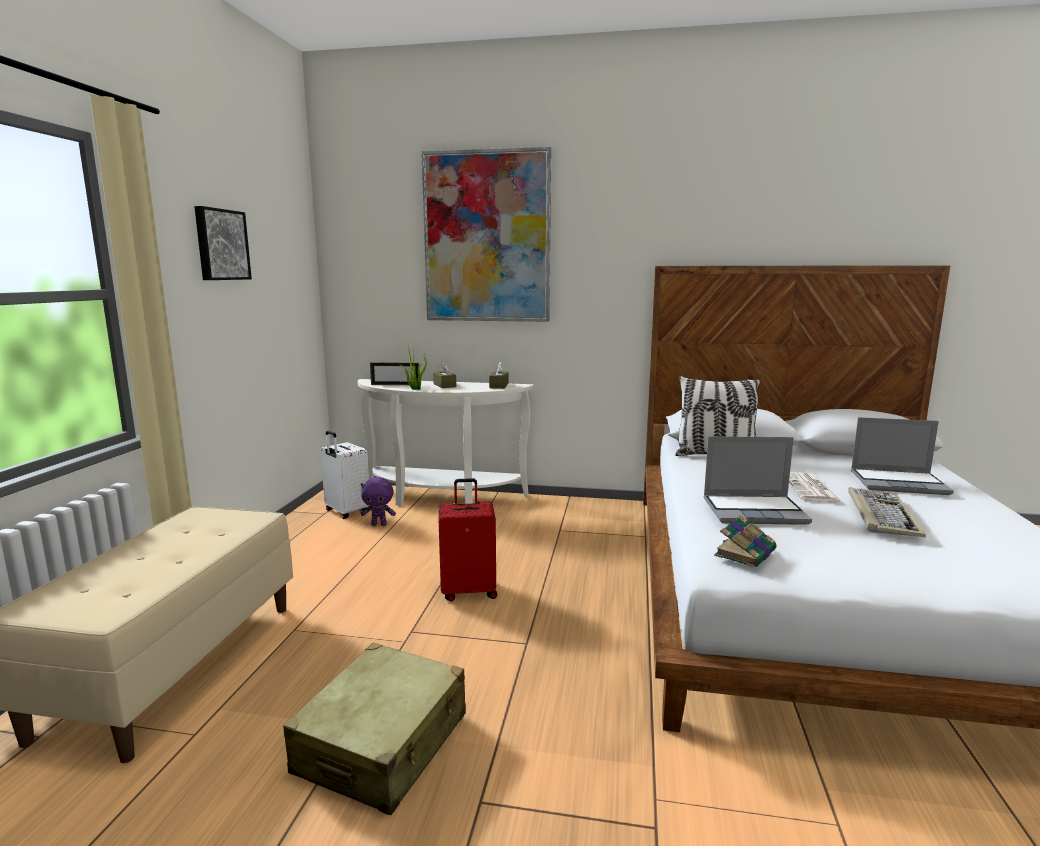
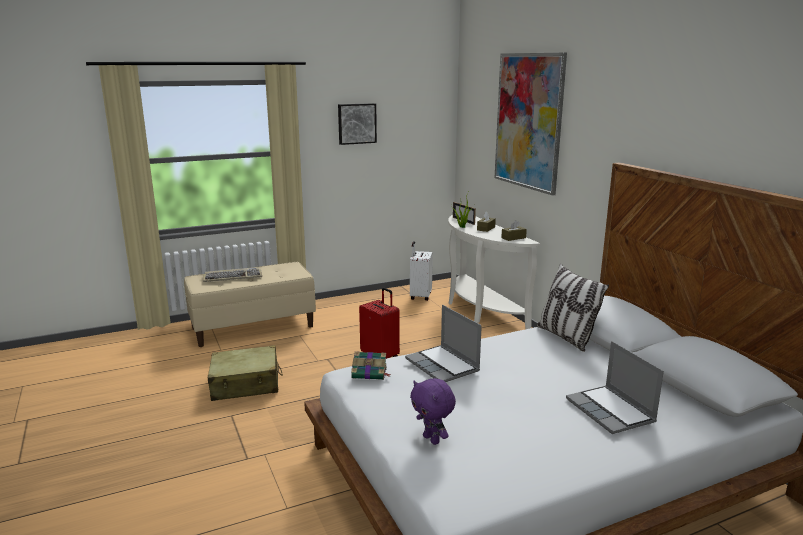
camera: 55 degrees right, 5 degrees up
purple plush toy [361,477,396,526] -> purple plush toy moved to [410,378,456,445]
newspaper [789,472,843,503] -> none
keyboard [848,487,926,537] -> keyboard moved to [203,267,262,282]

